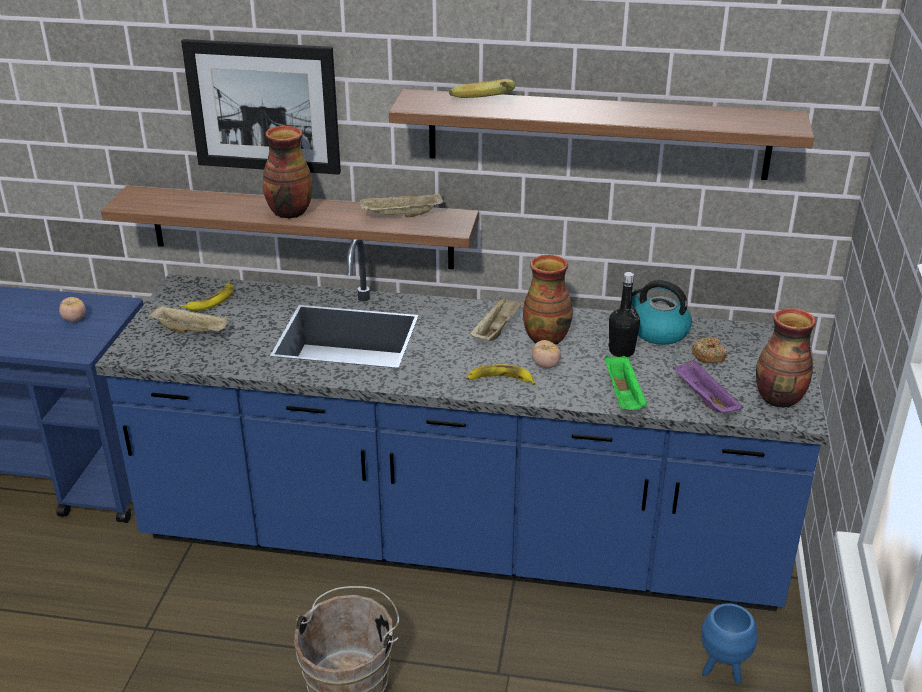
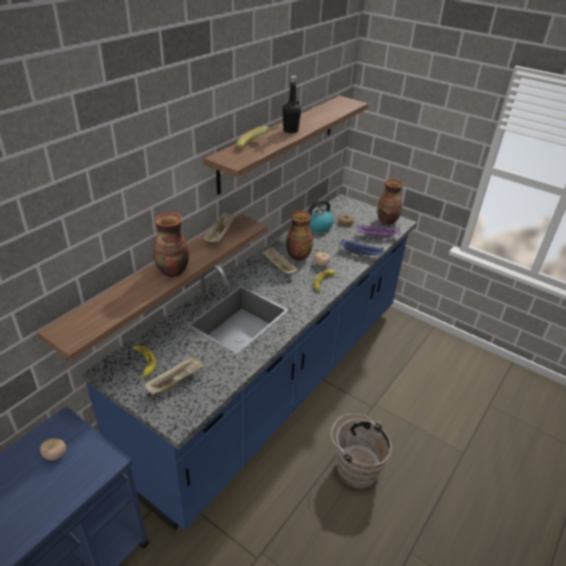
camera: 65 degrees left, 5 degrees up
picture [181,39,341,175] -> none
green tray [605,355,647,410] -> blue tray [339,239,384,256]
black bottle [608,272,640,357] -> black bottle moved to [283,76,301,134]
blue planter [701,603,758,684] -> none

